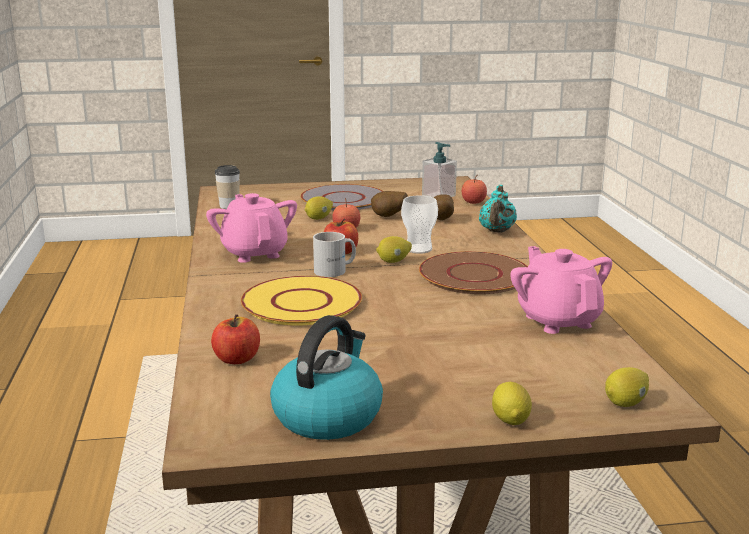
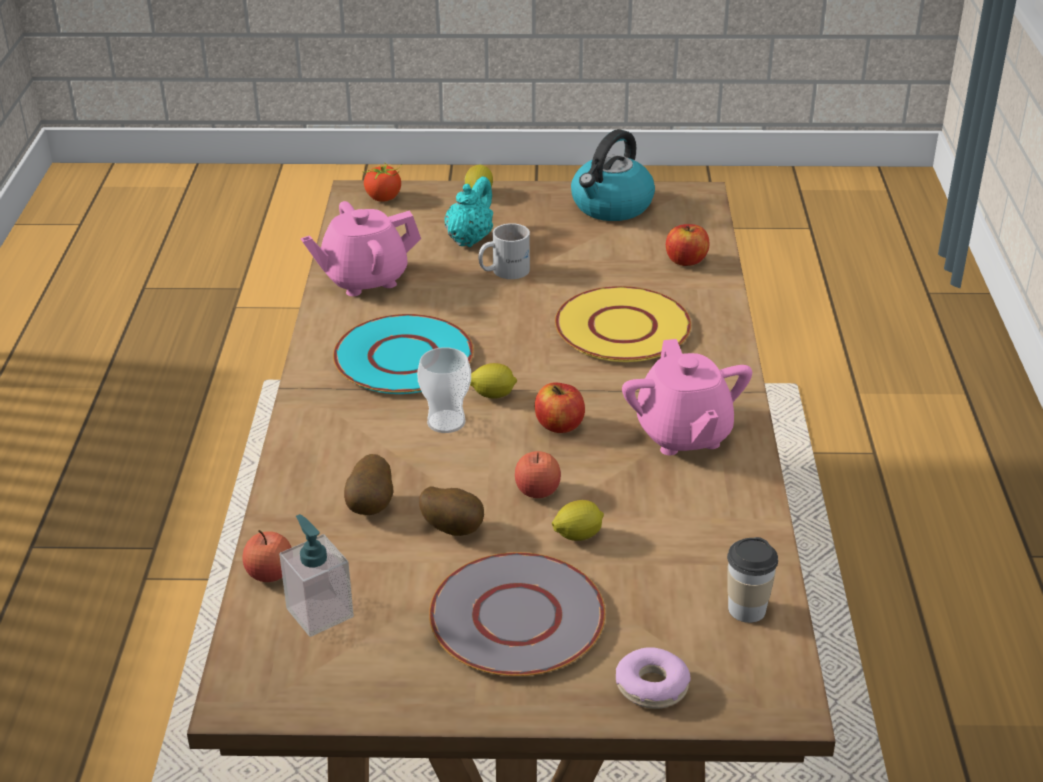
camera: 170 degrees left, 15 degrees up
white mug [313,232,356,277] -> white mug moved to [478,223,530,279]
brown plate [419,251,528,294] -> turquoise plate [333,314,474,394]
turquoise teapot [479,185,517,233] -> turquoise teapot moved to [445,176,493,247]
pink teapot [510,246,612,334] -> pink teapot turned 75 degrees clockwise [301,201,421,296]
lemon [605,367,649,407] -> tomato [362,163,402,201]
none -> donut [616,647,691,709]

